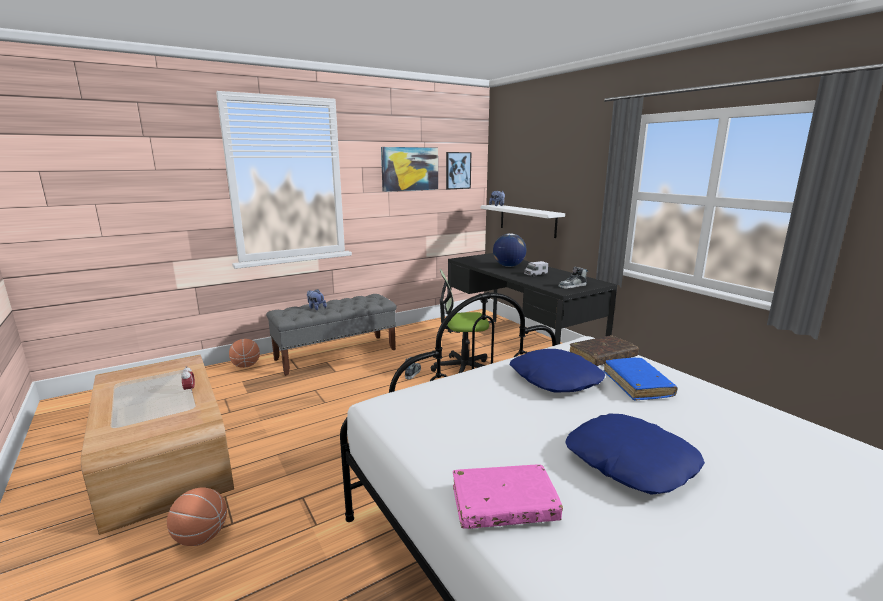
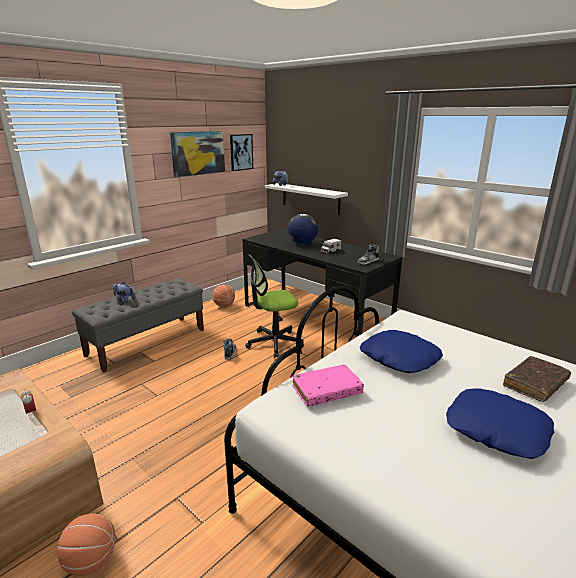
camera: 15 degrees left, 5 degrees up
basketball [229,339,260,368] -> basketball moved to [212,285,235,307]
pink book [453,464,563,529] -> pink book moved to [292,365,364,407]
brown book [570,335,639,366] -> brown book moved to [503,356,571,402]
blue book [604,358,678,401] -> none

